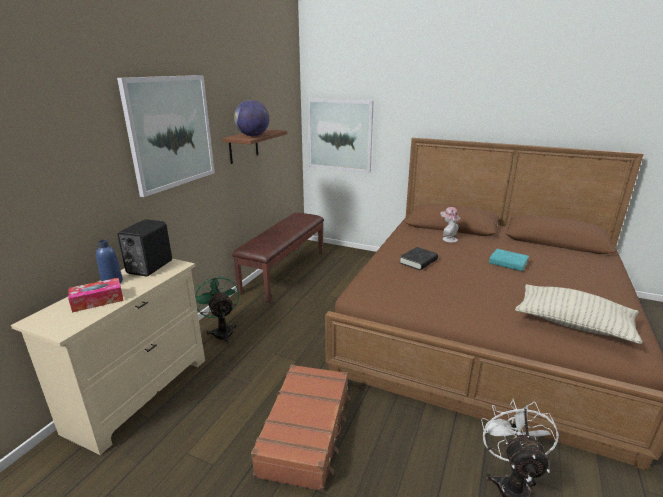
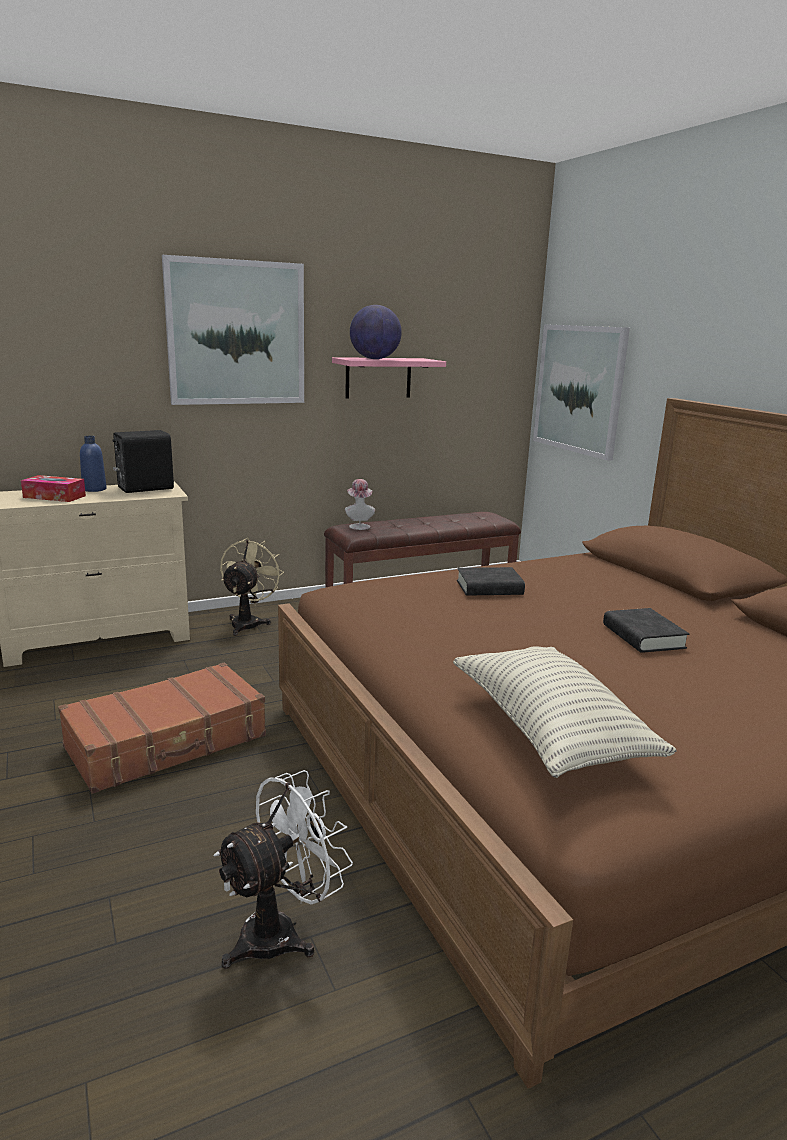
camera: 40 degrees right, 5 degrees down
green fan [195,274,239,344] -> beige fan [220,538,284,636]
brown shelf [222,129,287,164] -> pink shelf [332,357,446,398]
hat [441,207,460,243] -> hat moved to [345,479,375,530]
turquoise book [489,249,529,271] -> black book [603,608,689,653]

